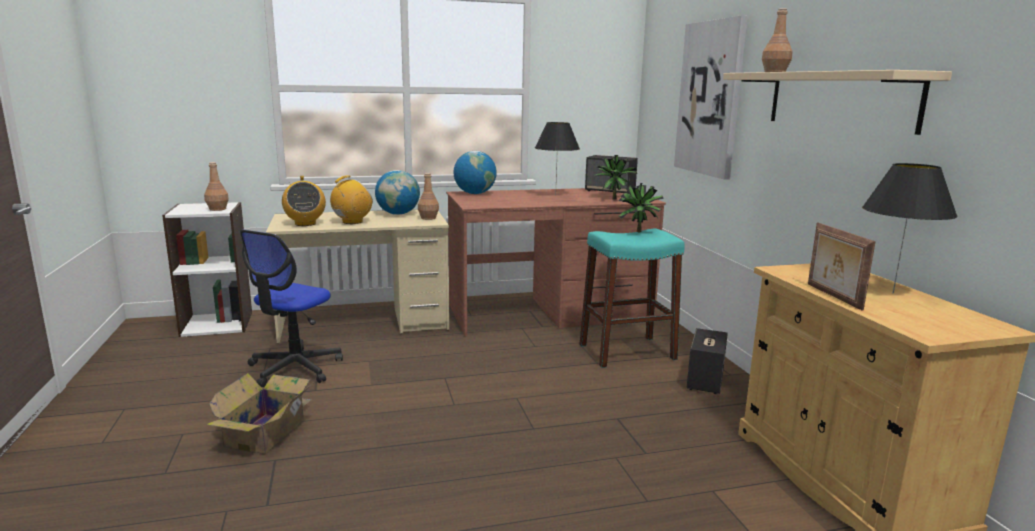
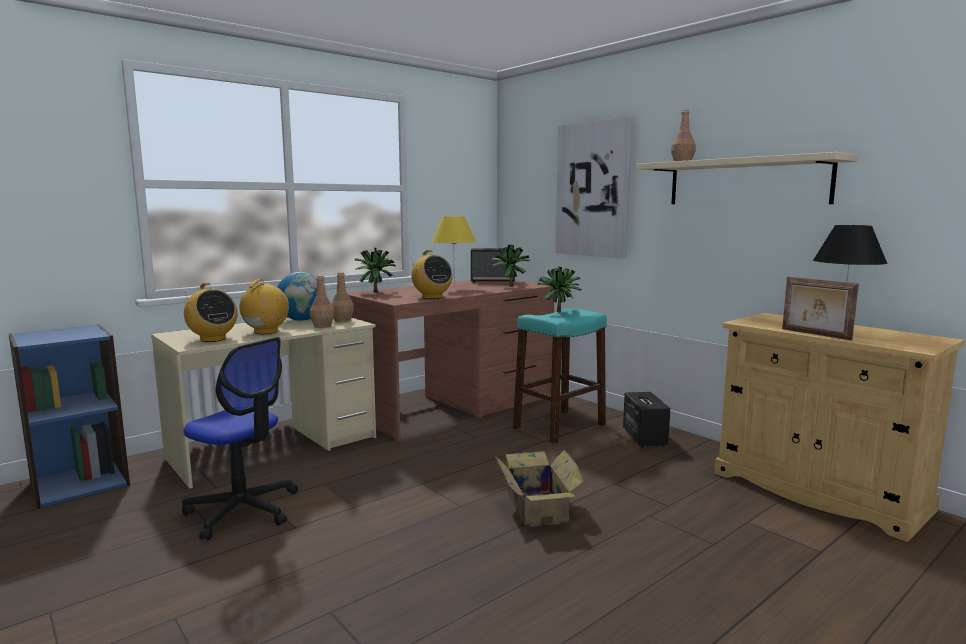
camera: 25 degrees left, 5 degrees down
white bookcase [162,202,252,337] -> blue bookcase [9,324,130,509]
brown bottle [204,162,229,211] -> brown bottle moved to [310,275,335,328]
cardboard box [206,373,313,454] -> cardboard box moved to [494,450,584,525]
office chair [239,229,343,387] -> office chair turned 60 degrees counterclockwise [182,337,298,540]
globe [453,151,497,194] -> potted plant [355,248,397,293]
black table lamp [535,122,580,196] -> yellow table lamp [431,216,476,288]
none -> radio [411,250,453,299]

